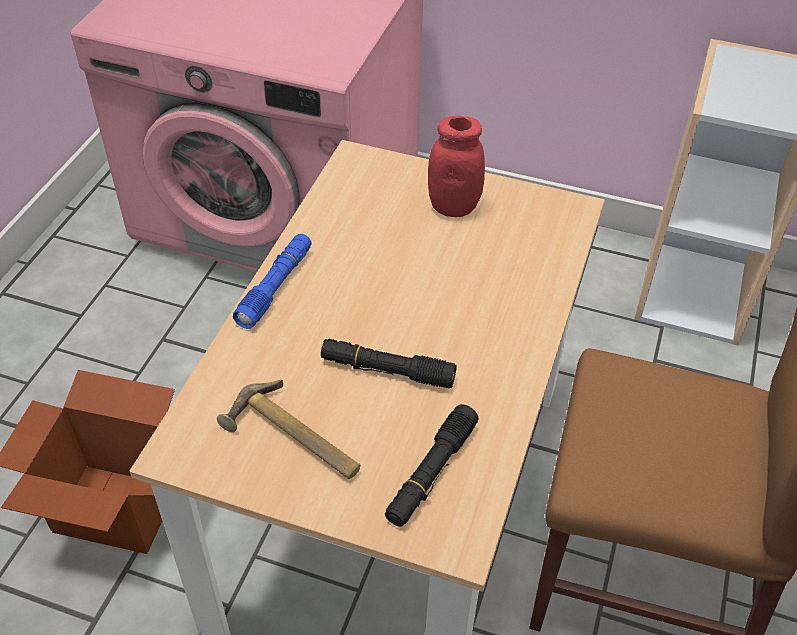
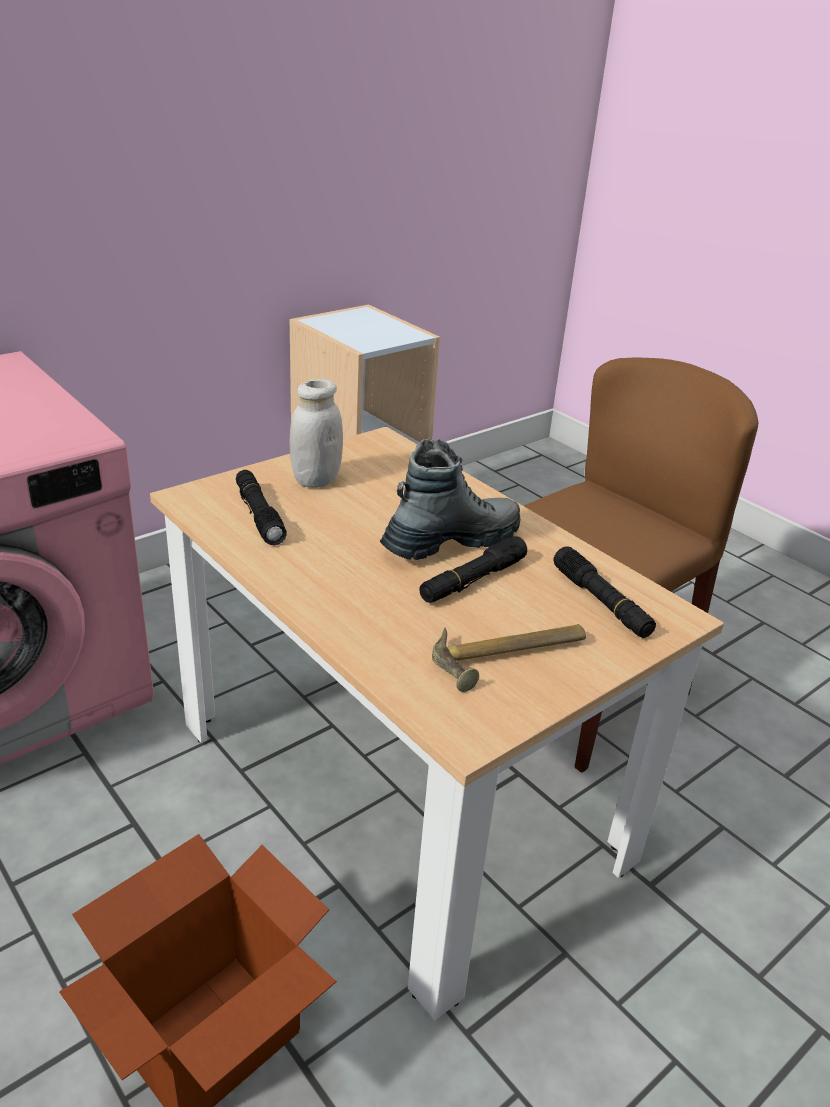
camera: 60 degrees left, 15 degrees down
blue flashlight [233,234,311,329] -> none
red jar [428,116,485,217] -> white jar [290,379,343,488]
none -> black flashlight [236,470,287,545]
none -> boot [380,439,520,560]

